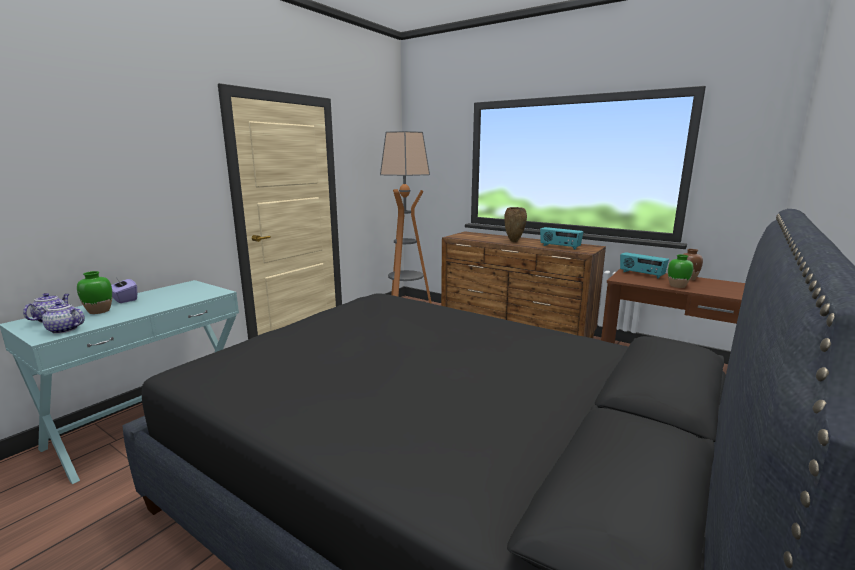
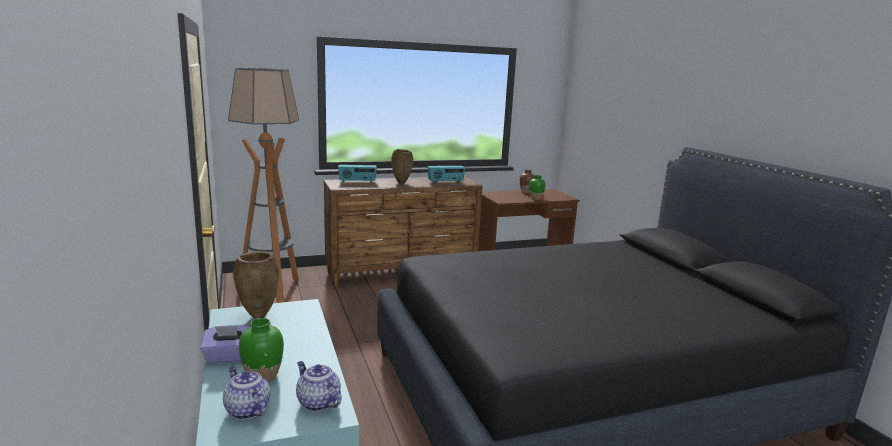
camera: 55 degrees left, 0 degrees up
teapot [38,302,85,334] -> teapot turned 90 degrees clockwise [296,361,342,412]
radio [620,252,669,279] -> radio moved to [338,165,377,183]
none -> brown vase [233,251,279,319]

